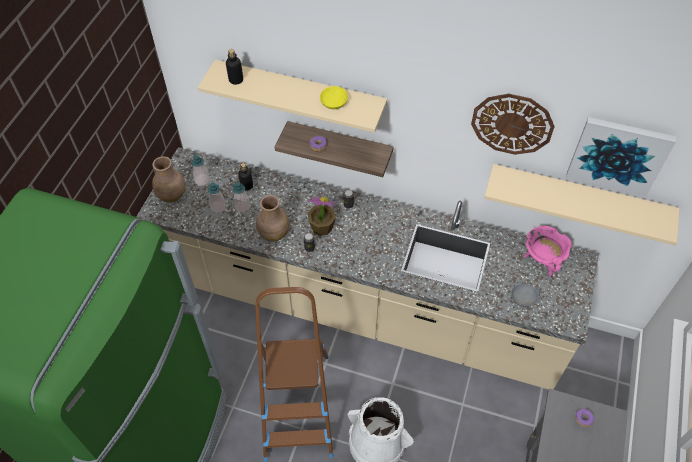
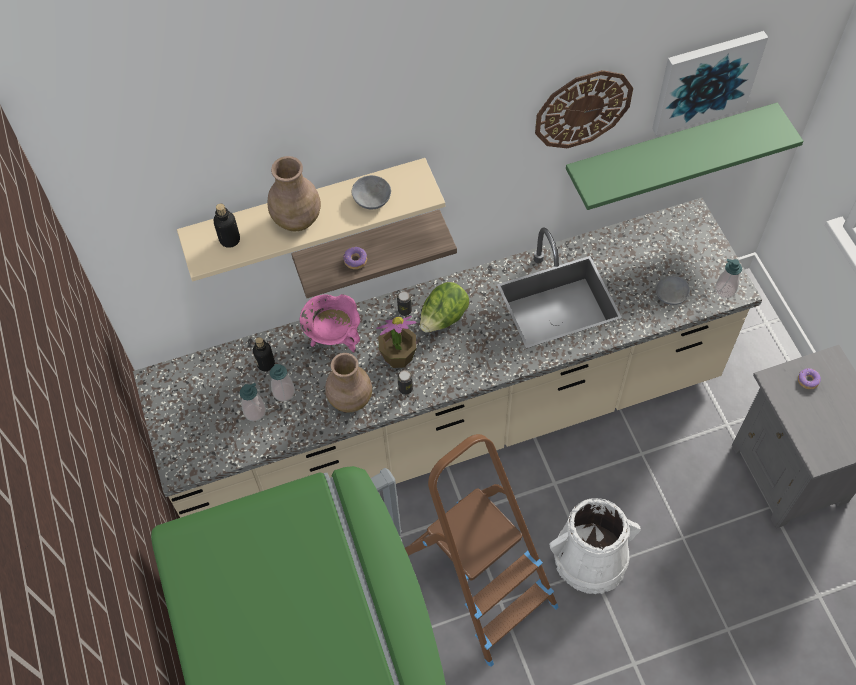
camera: 35 degrees left, 5 degrees up
brown vase [152,156,186,202] -> brown vase moved to [268,156,321,231]
soap dispenser [192,153,210,186] -> soap dispenser moved to [715,259,742,299]
yellow bowl [320,86,348,109] -> grey bowl [352,175,391,209]
beige shelf [484,164,680,245] -> green shelf [566,103,803,210]
pink cooking pot [524,226,572,277] -> pink cooking pot moved to [300,294,360,352]
none -> lettuce [420,282,469,333]

